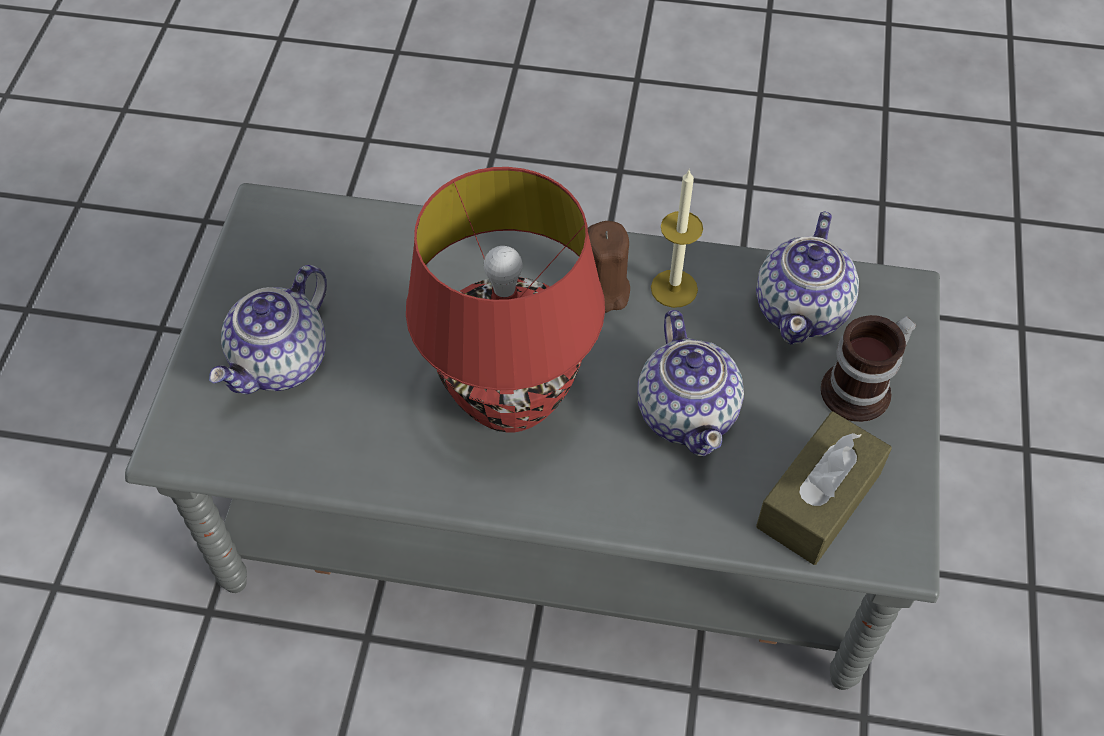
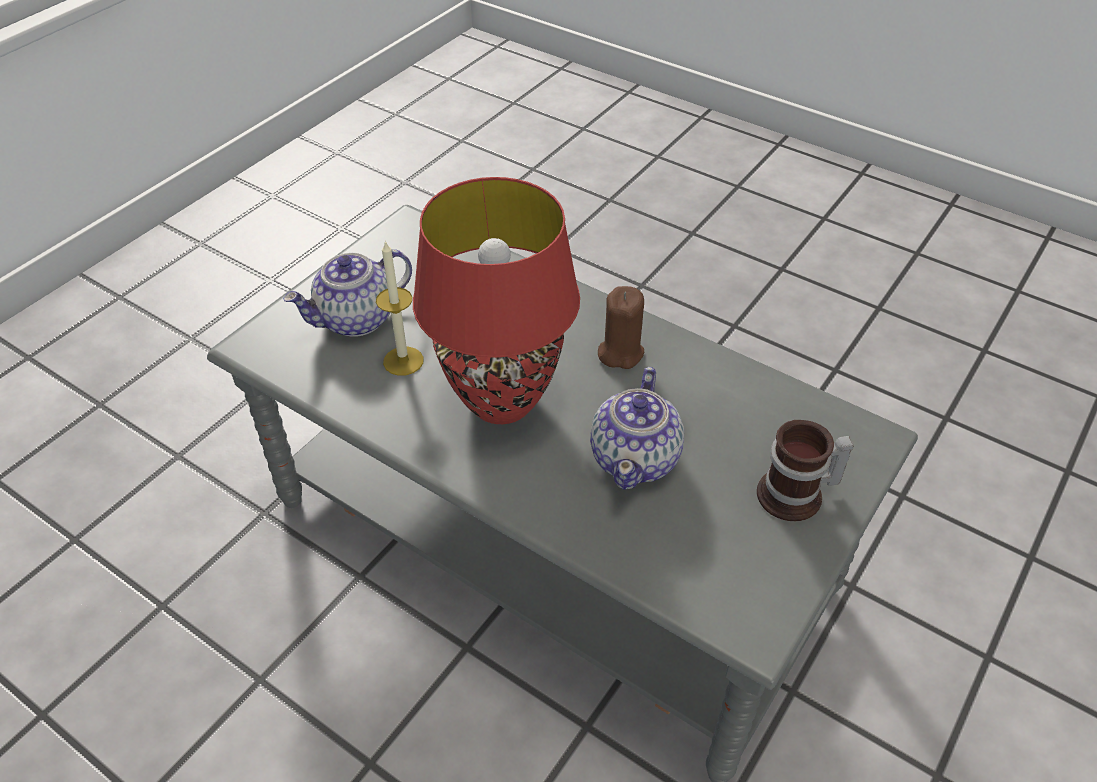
camera: 25 degrees right, 10 degrees down
candle [651,170,703,308] -> candle moved to [376,241,424,376]
teapot [756,211,859,344] -> none
brown tissue box [756,412,892,565] -> none

